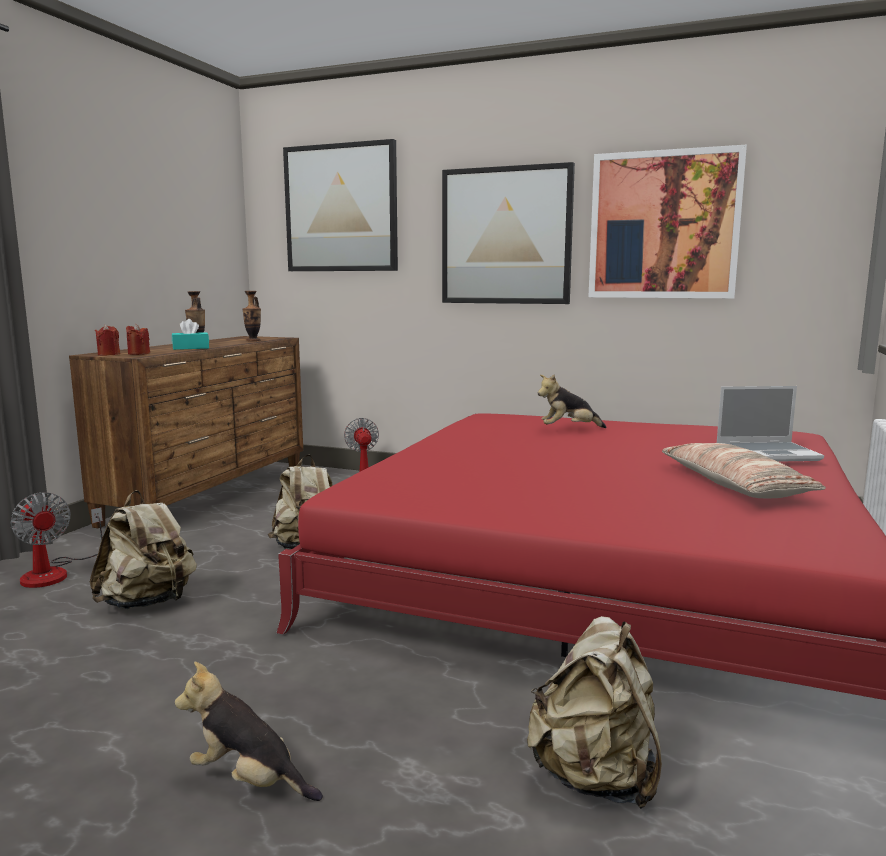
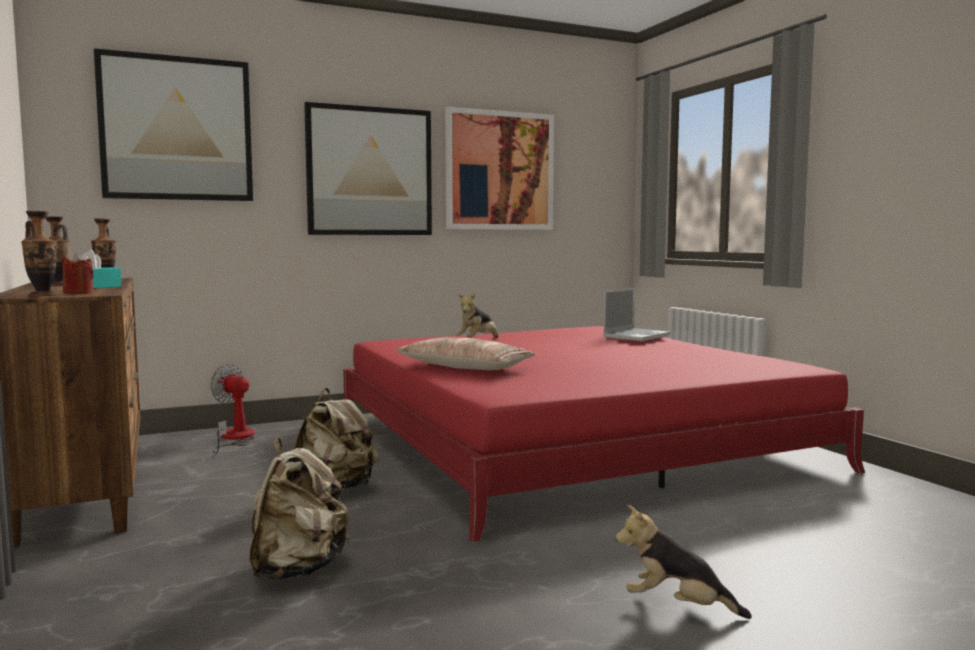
camera: 45 degrees left, 5 degrees down
fan [10,492,103,588] -> none
red candle [95,324,120,356] -> vase [21,211,57,296]
plush toy [175,662,323,801] -> plush toy turned 45 degrees clockwise [615,505,752,619]
beige backpack [527,616,662,809] -> none
pillow [662,443,826,499] -> pillow moved to [396,337,536,370]

